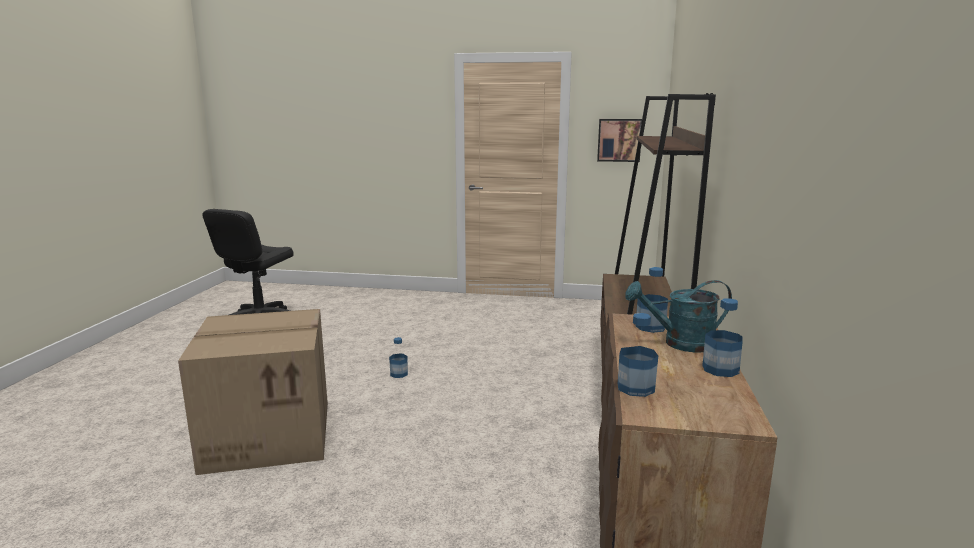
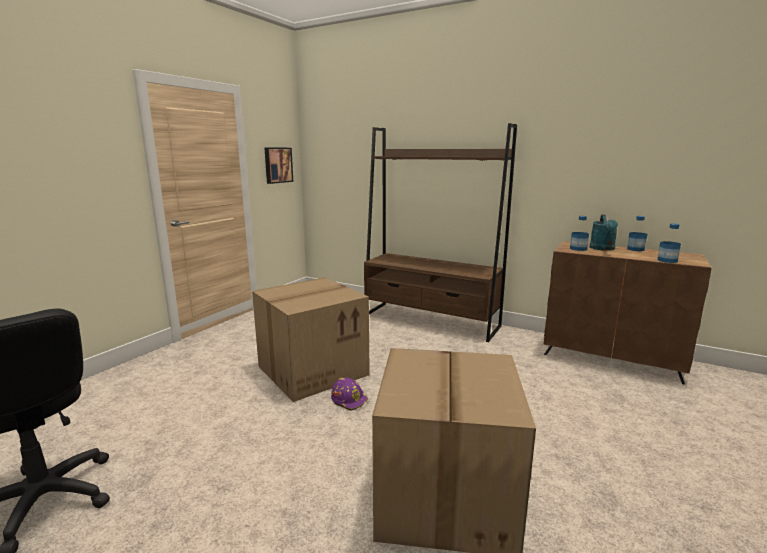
camera: 70 degrees left, 0 degrees up
bottle [389,337,408,378] -> purple hard hat [331,378,368,411]
none -> cardboard box [252,277,370,402]

